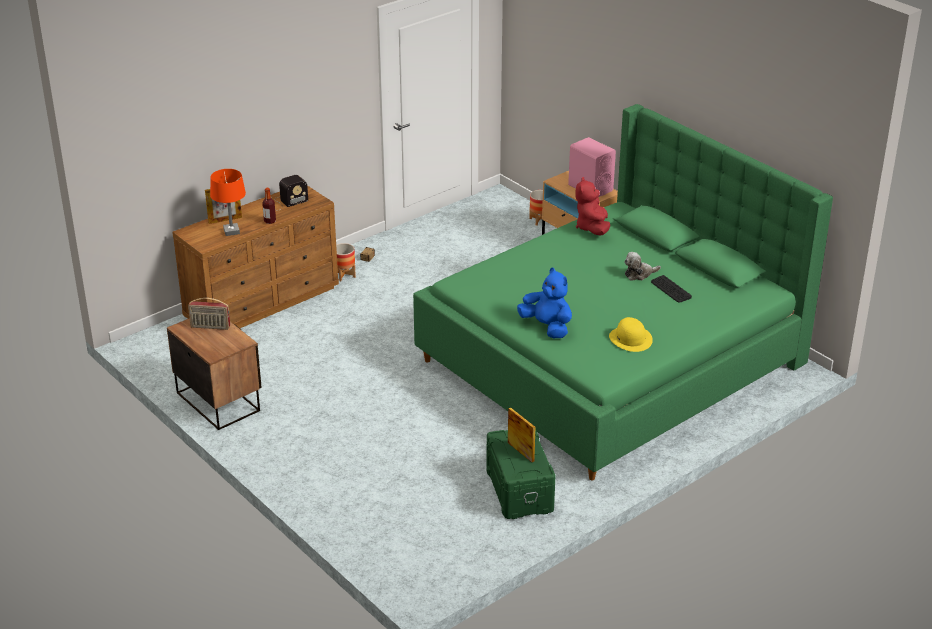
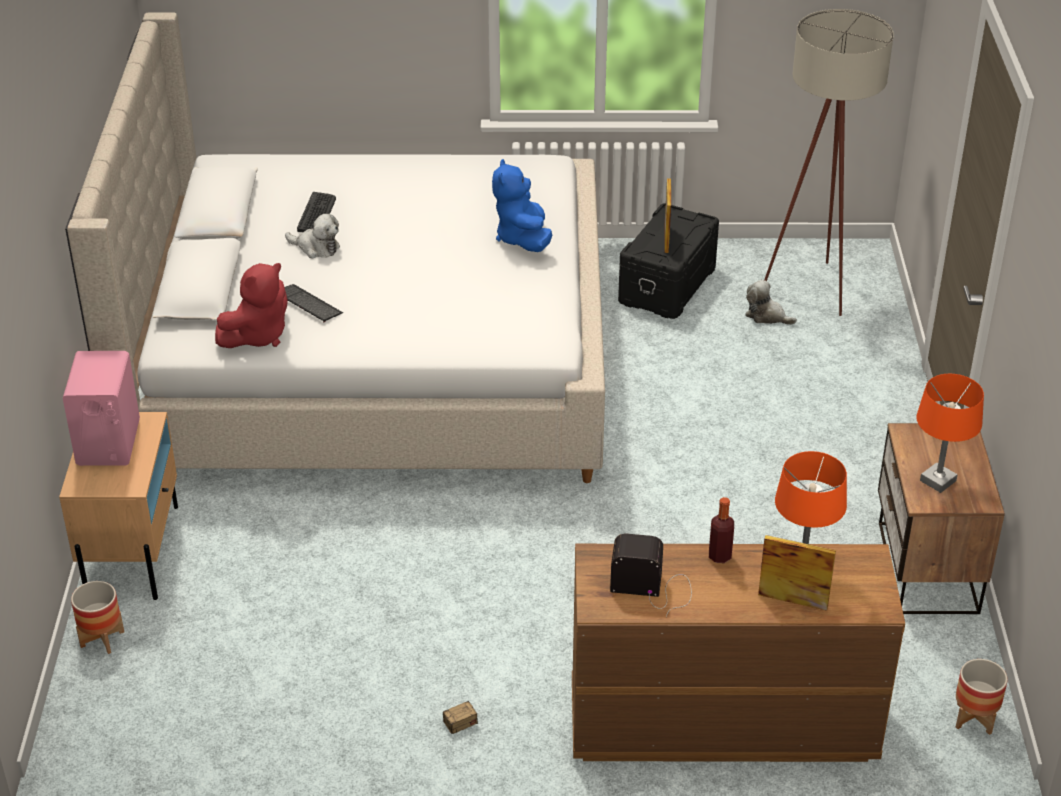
camera: 140 degrees left, 5 degrees up
radio [188,298,230,330] -> orange table lamp [916,374,984,493]
planter [336,243,356,281] -> planter moved to [956,659,1008,735]
green bed [413,104,833,480] -> beige bed [65,13,605,483]
green storage box [486,429,556,519] -> black storage box [618,203,719,319]
yellow hat [609,317,653,352] -> none
none -> keyboard [285,284,343,322]
none -> plush toy [745,280,797,325]
none -> beige floor lamp [764,9,894,316]

